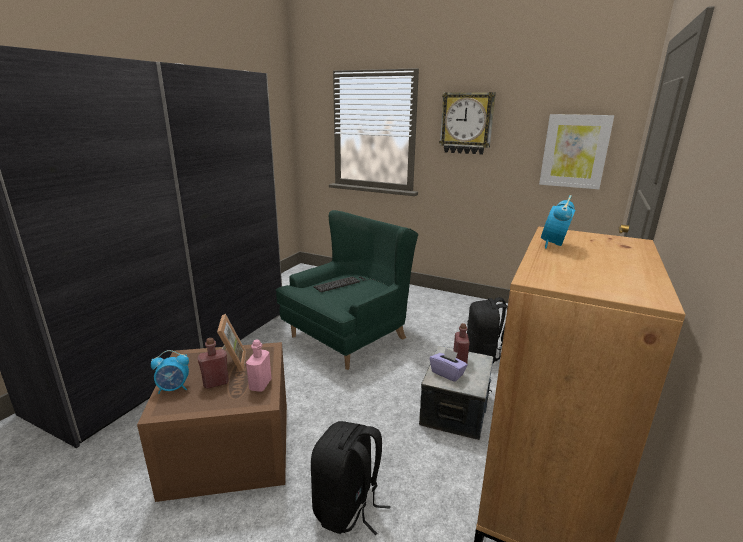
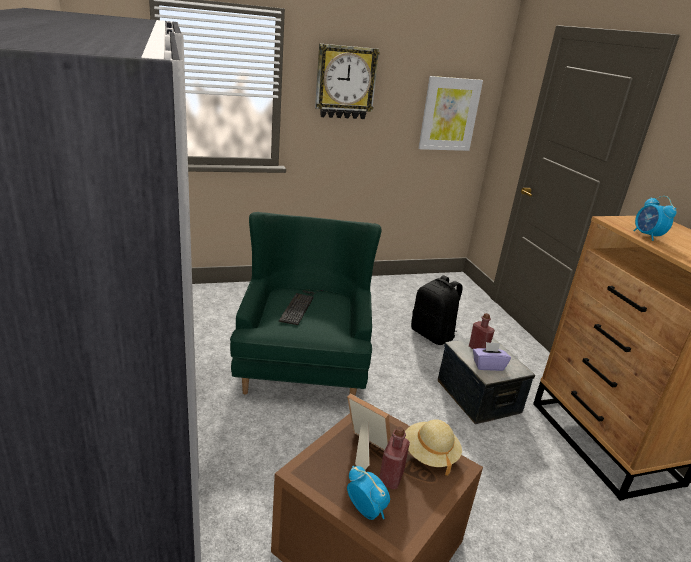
camera: 45 degrees left, 5 degrees up
alarm clock [151,350,189,394] -> alarm clock turned 75 degrees counterclockwise [347,466,390,520]
pink bottle [246,340,272,392] -> beige hat [405,419,462,475]
black backpack [311,421,391,535] -> none

